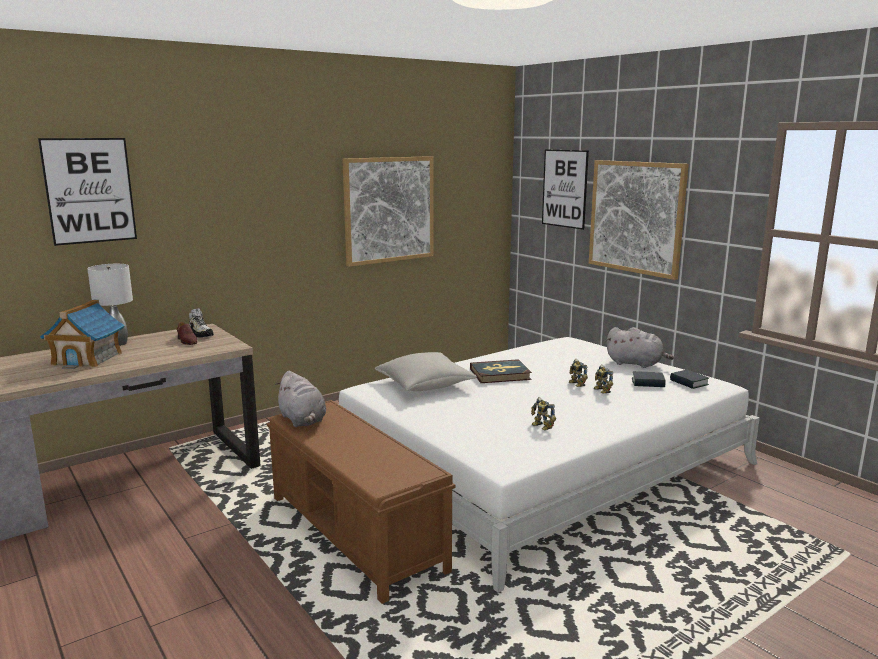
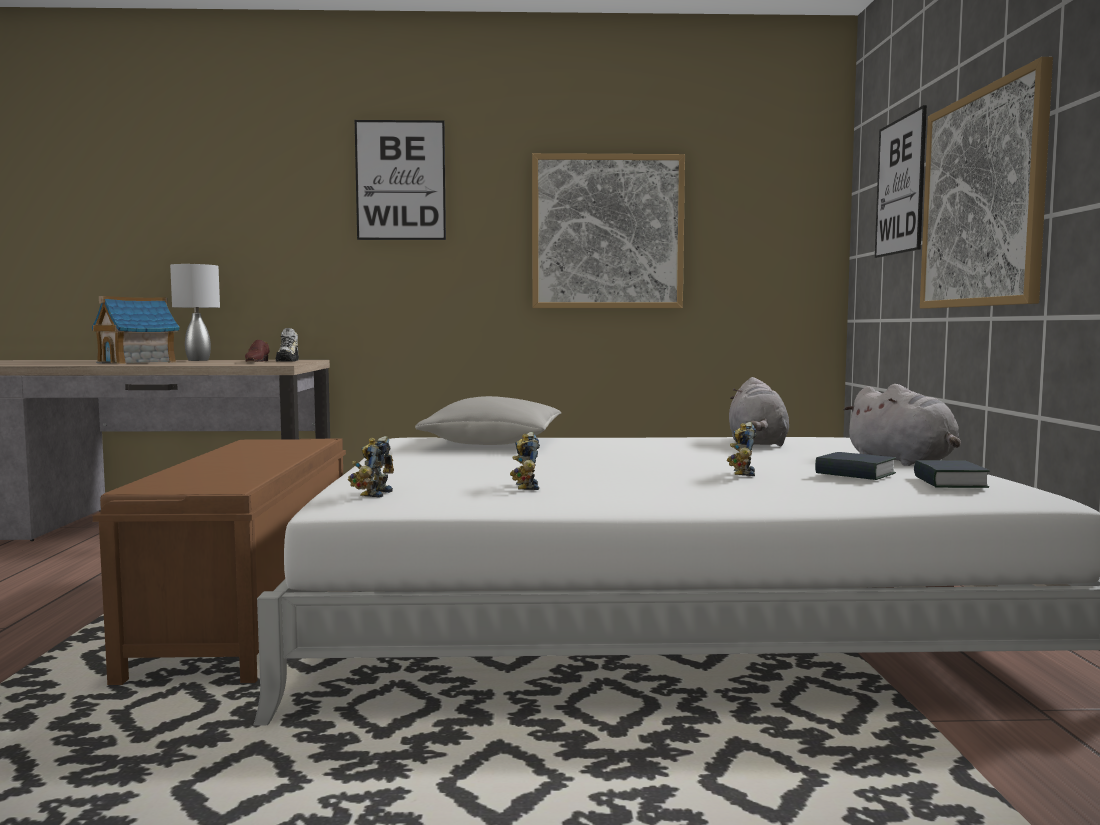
camera: 35 degrees right, 10 degrees down
picture [38,138,137,246] -> picture moved to [355,120,446,240]
grey plush toy [275,371,326,427] -> grey plush toy moved to [729,377,789,447]
book [470,359,532,383] -> none
toy robot [568,359,588,387] -> toy robot moved to [348,436,394,497]

